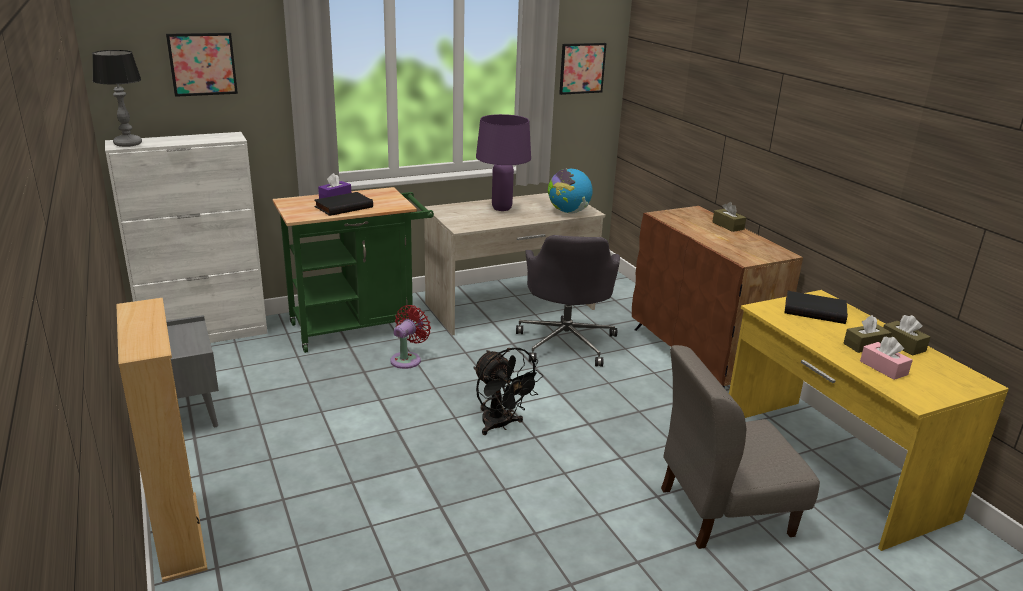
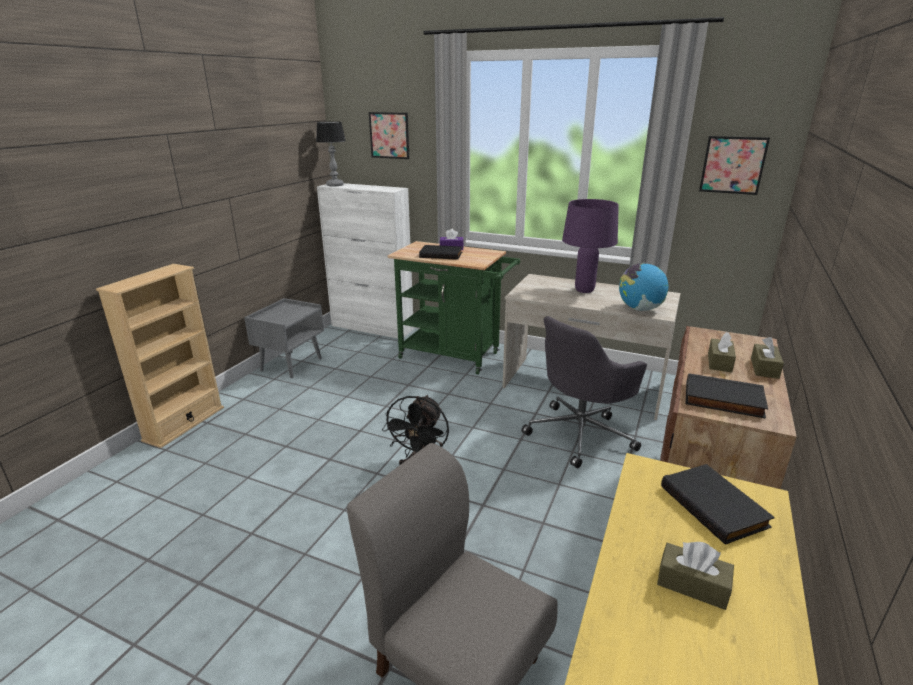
camera: 50 degrees right, 0 degrees up
red fan [390,305,431,369] -> none
pink tissue box [860,337,913,380] -> none
brown tissue box [883,315,930,355] -> brown tissue box moved to [708,332,736,372]
none -> black book [686,373,768,419]

